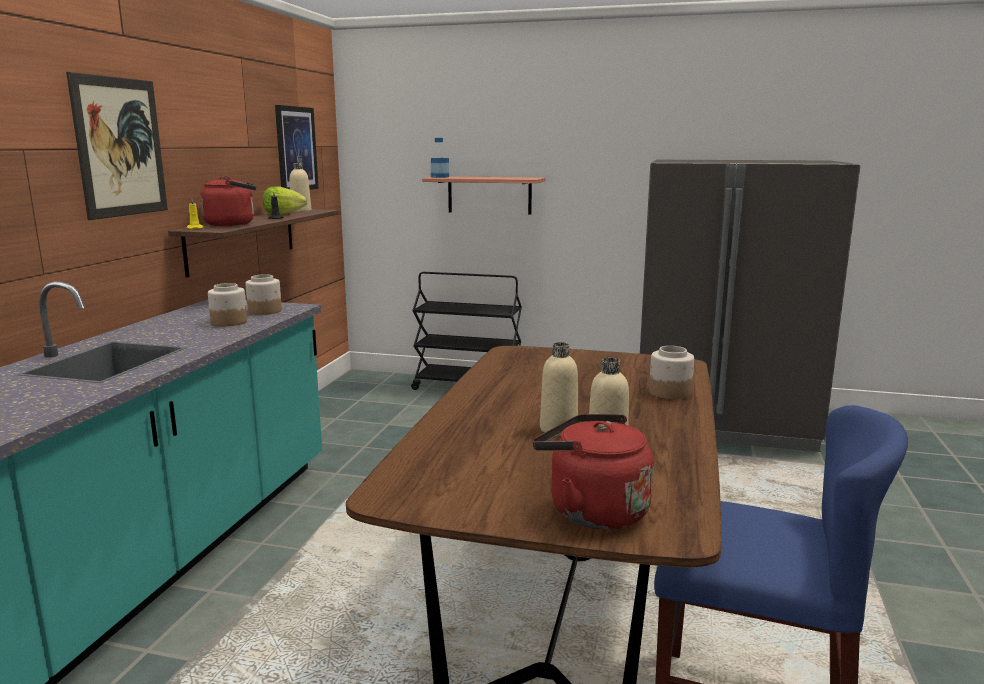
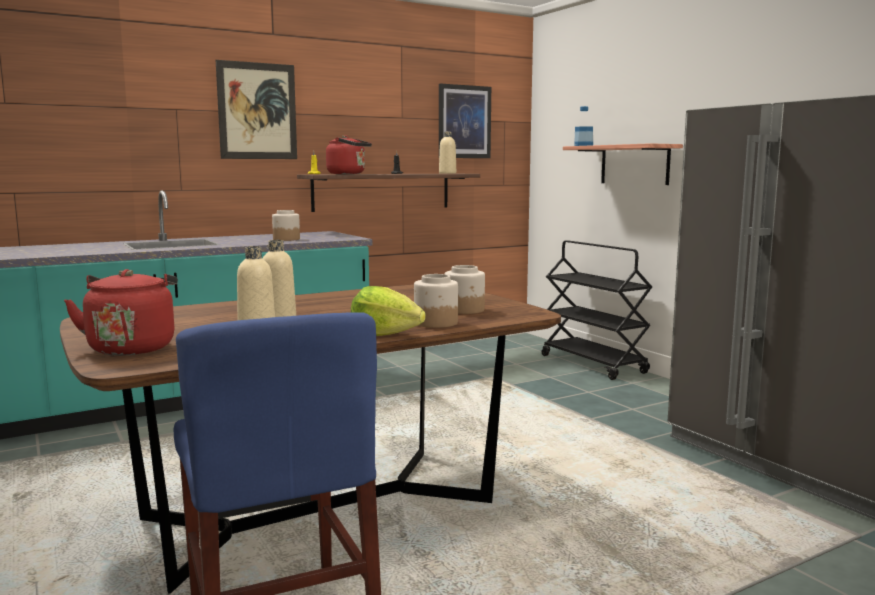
camera: 45 degrees right, 5 degrees down
jar [245,274,282,315] -> jar moved to [445,265,485,314]
lettuce [263,186,307,215] -> lettuce moved to [351,286,426,336]

